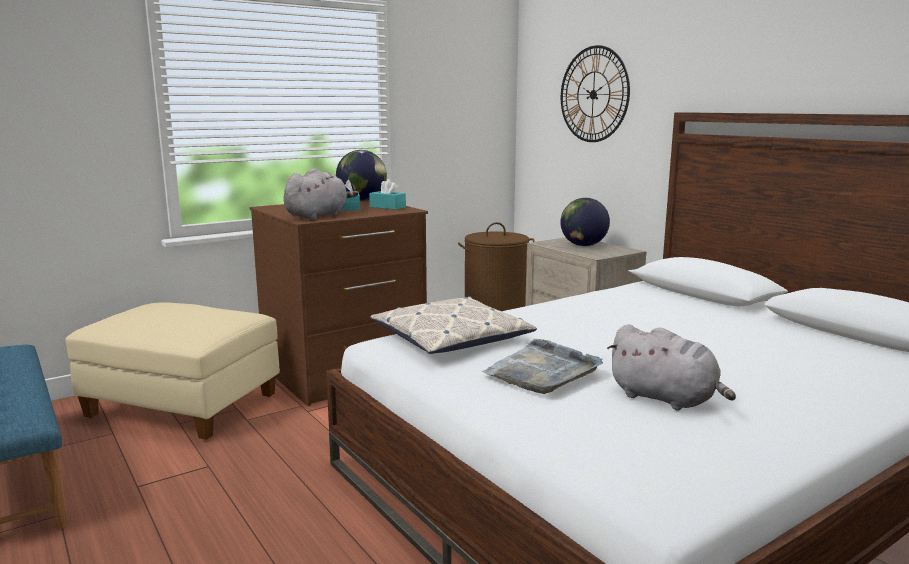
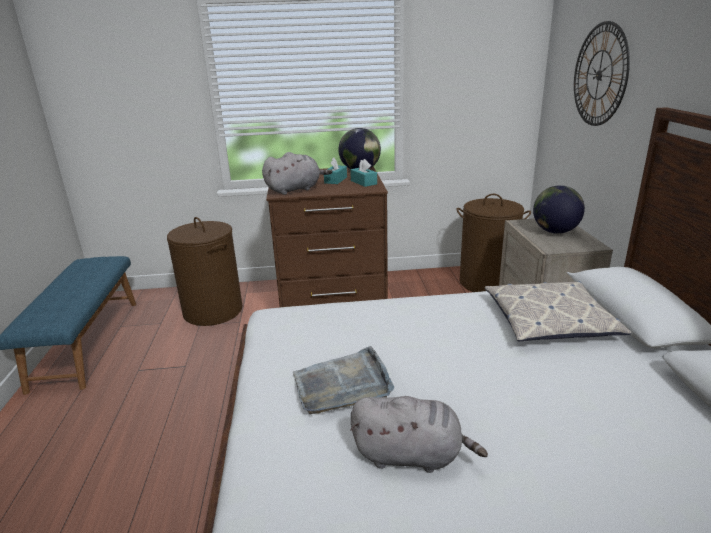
camera: 30 degrees right, 10 degrees up
beige ottoman [65,303,280,440] -> brown laundry basket [167,217,243,326]
pillow [370,297,537,354] -> pillow moved to [485,281,632,341]
grey plush toy [607,324,736,410] -> grey plush toy turned 60 degrees counterclockwise [351,396,488,473]

